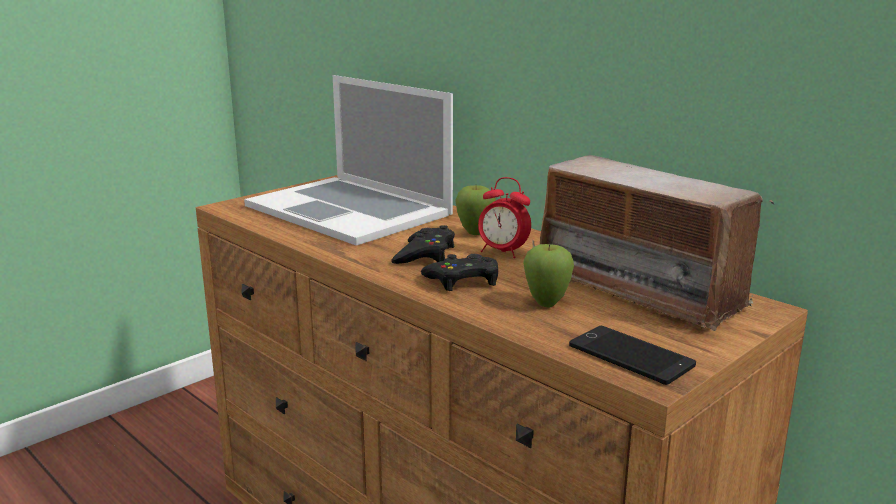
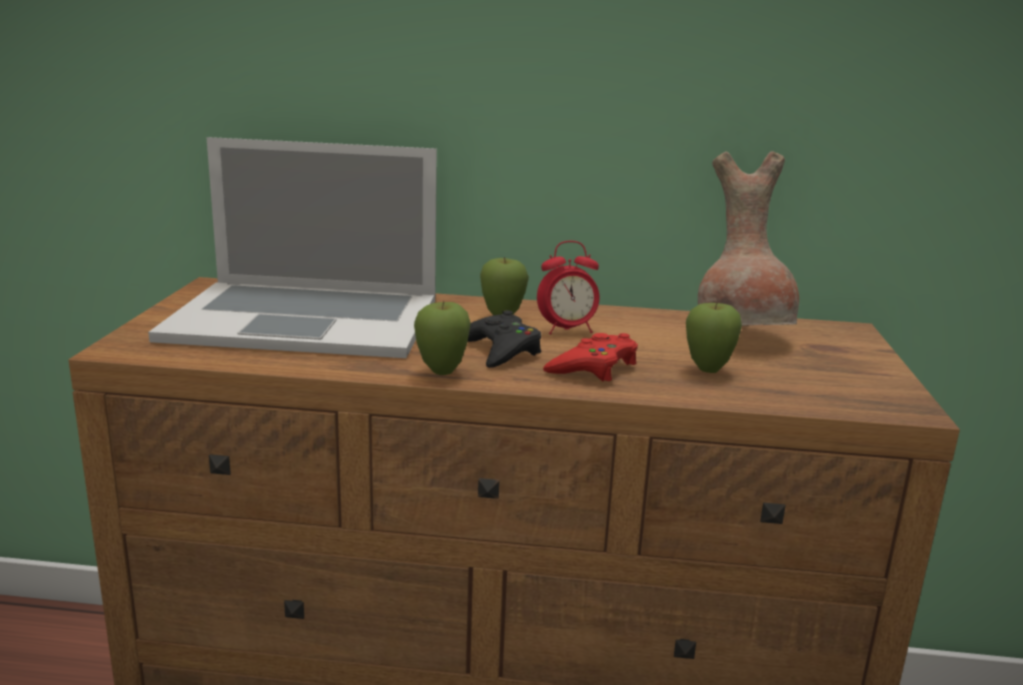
camera: 40 degrees left, 0 degrees up
black game controller [421,254,498,291] -> red game controller [543,333,638,381]
radio [532,155,774,331] -> brown vase [698,151,799,326]
phone [569,326,696,385] -> none
none -> apple [414,301,471,375]

